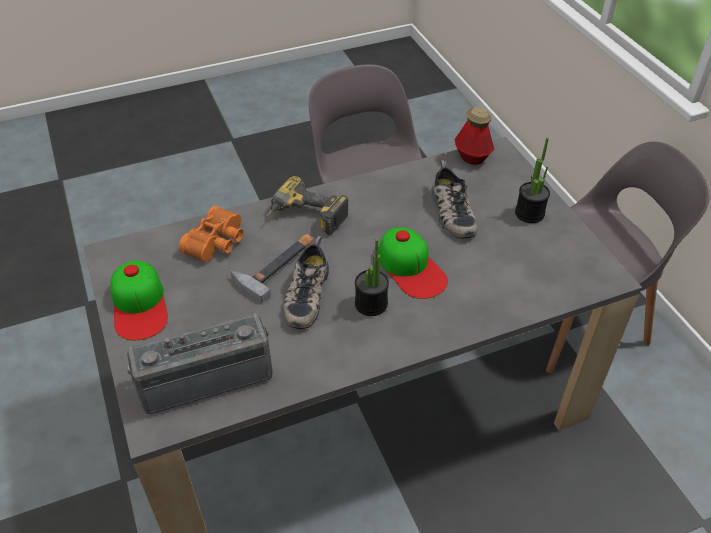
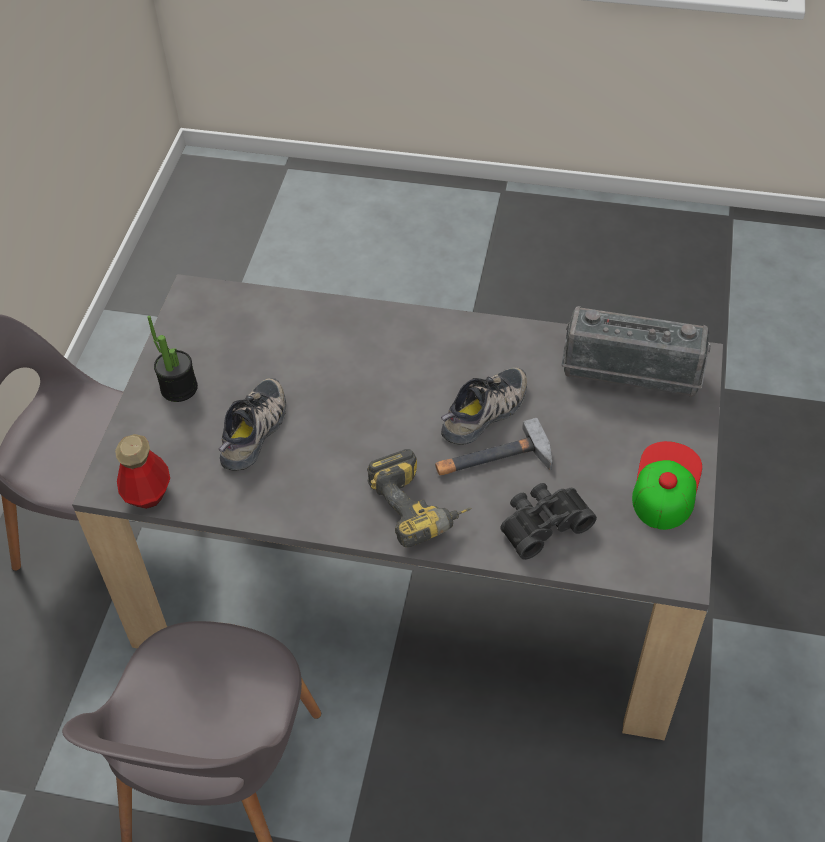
camera: 145 degrees left, 5 degrees up
orange binoculars [179,206,244,262] -> black binoculars [500,483,597,560]
potted plant [355,239,389,316] -> none
cap [378,228,448,299] -> none

